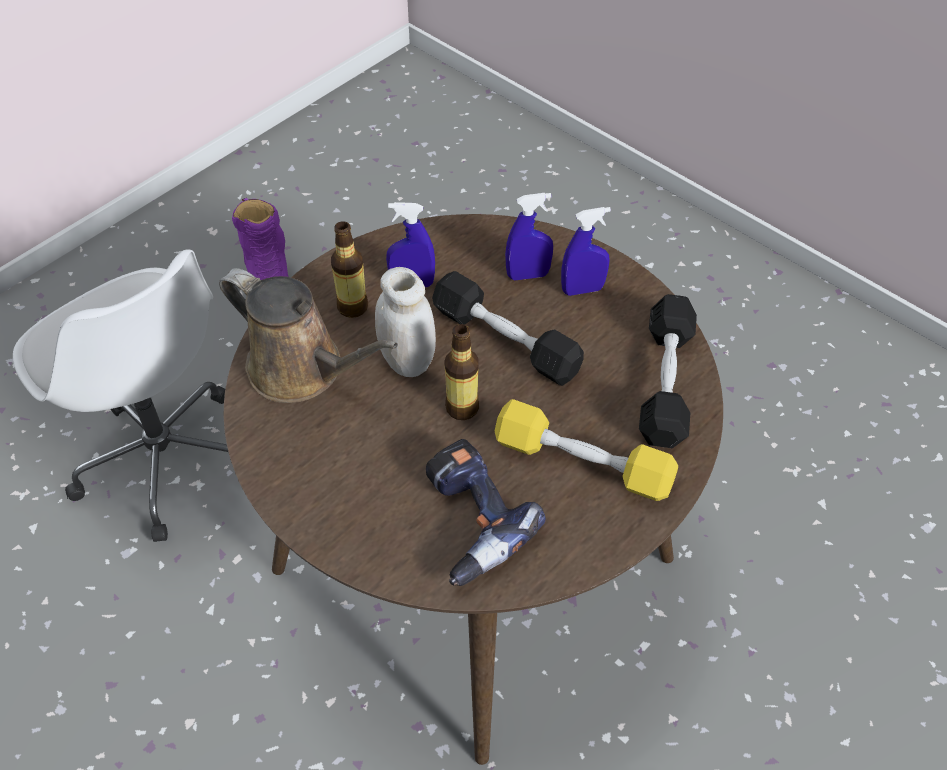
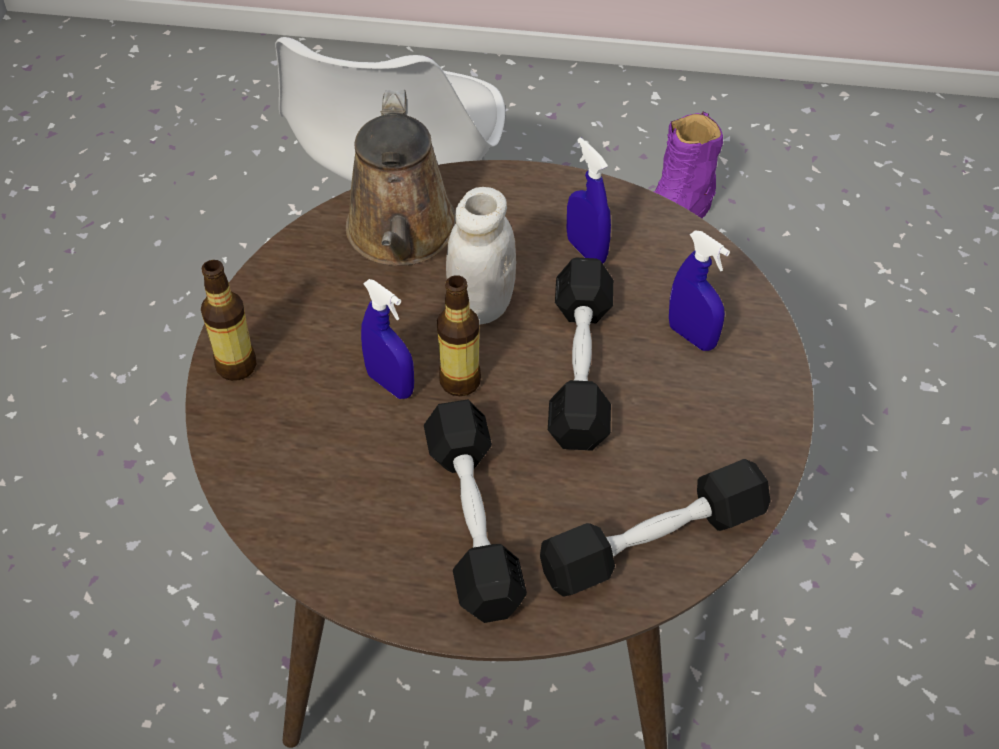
camera: 55 degrees right, 0 degrees up
bottle [331,222,368,318] -> bottle moved to [201,260,256,381]
power drill [426,439,546,586] -> none
yellow dumbbell [494,399,678,501] -> black dumbbell [424,399,527,623]
blue spray bottle [561,207,611,296] -> blue spray bottle moved to [361,279,414,399]

